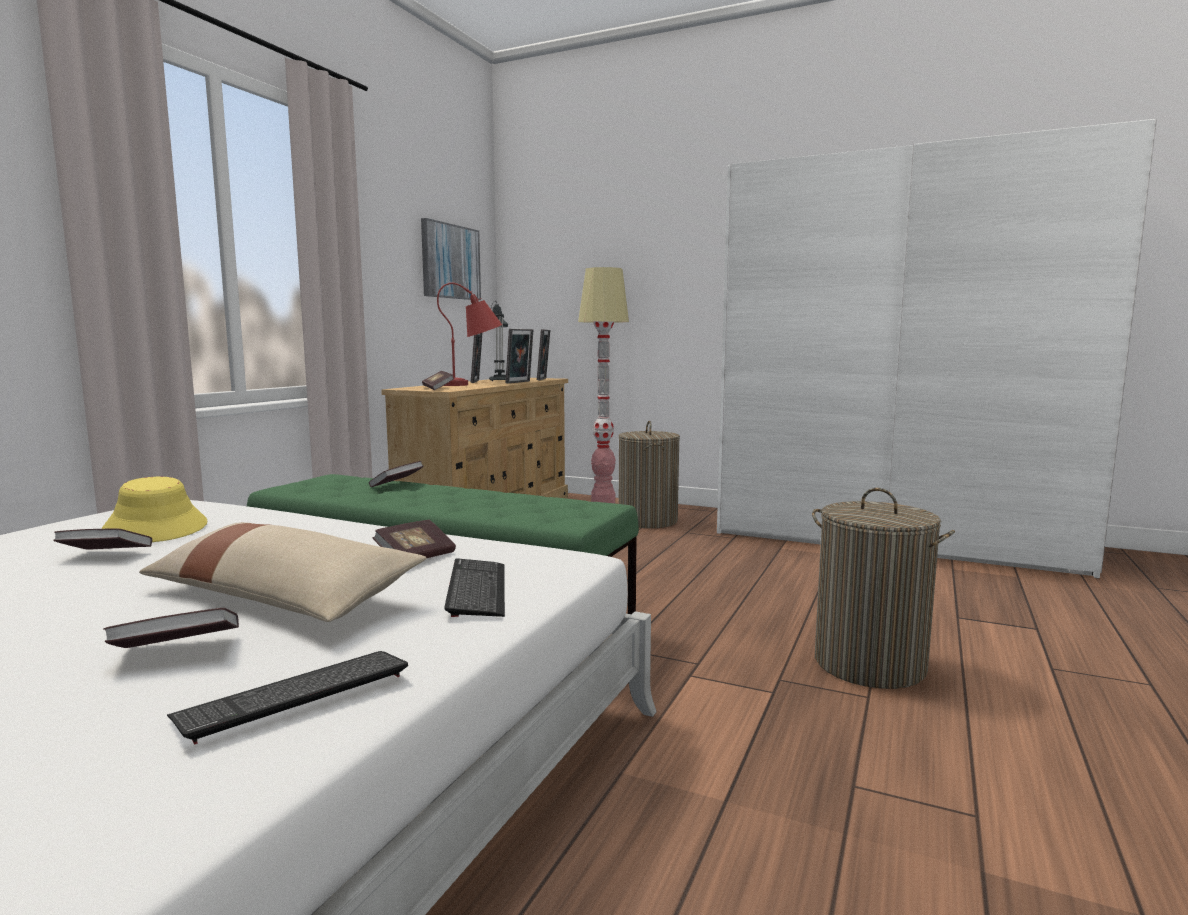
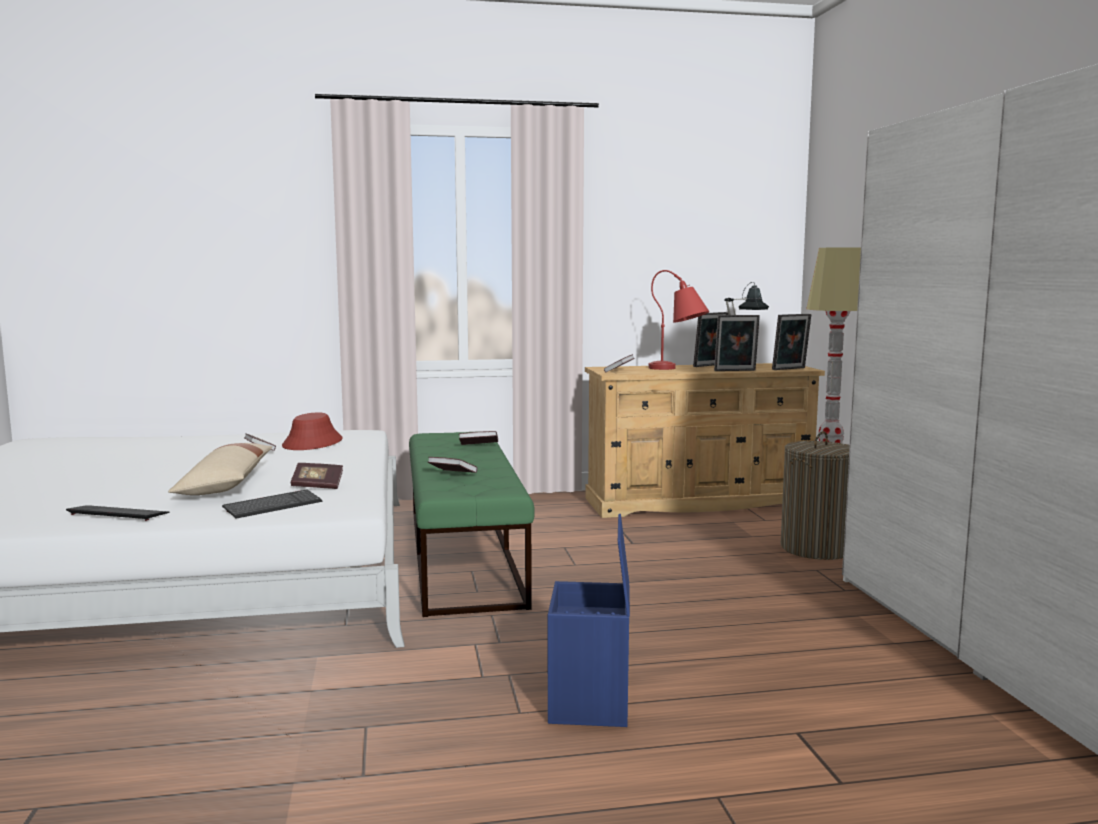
camera: 55 degrees right, 0 degrees up
yellow hat [101,477,207,542] -> red hat [282,413,343,450]
book [103,608,239,648] -> book moved to [428,457,478,473]
picture [421,218,481,300] -> none
laundry basket [812,488,955,689] -> blue storage box [548,514,630,727]

